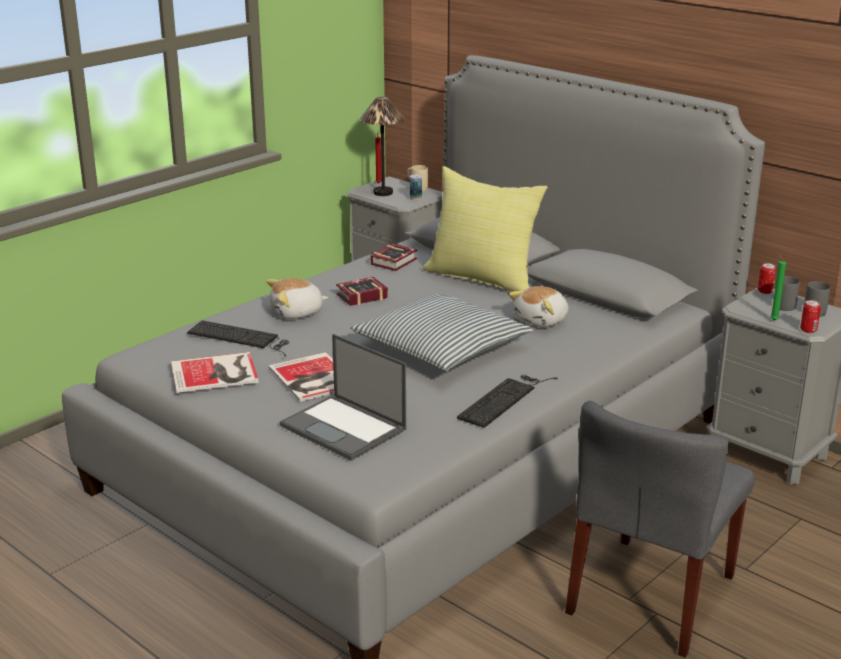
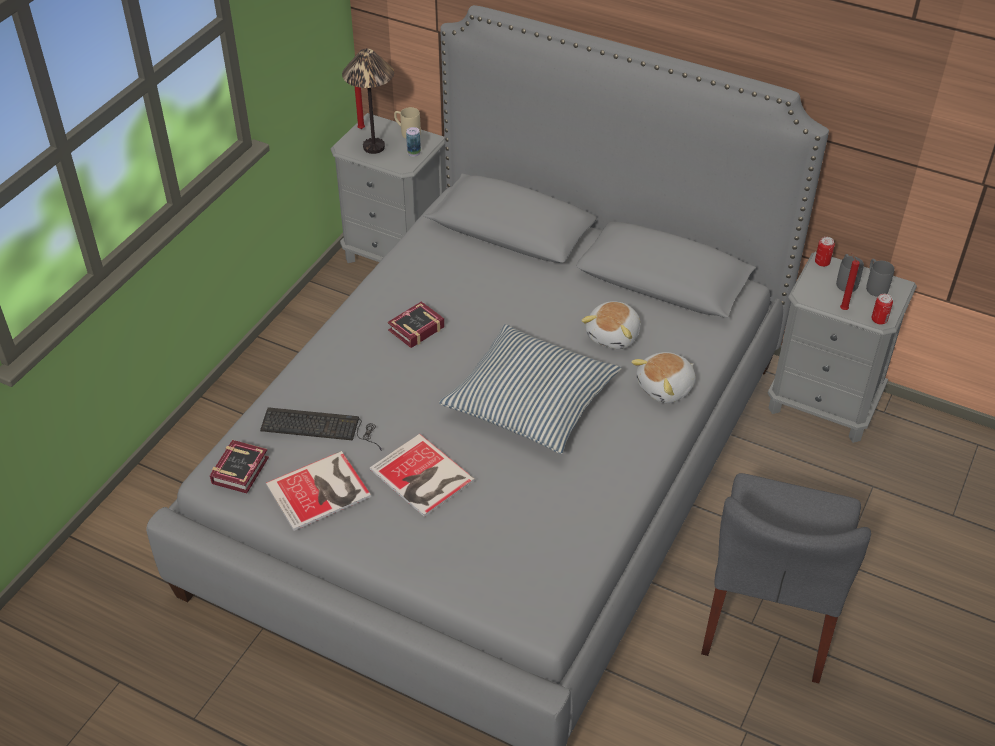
camera: 15 degrees left, 20 degrees up
plush toy [266,278,328,319] -> plush toy moved to [631,352,696,403]
laptop [280,334,406,461] -> none
book [371,244,418,271] -> book moved to [210,440,269,493]
yellow pillow [423,166,548,292] -> none
keyboard [457,375,558,428] -> none
green candle [770,253,786,321] -> red candle [840,253,860,310]

